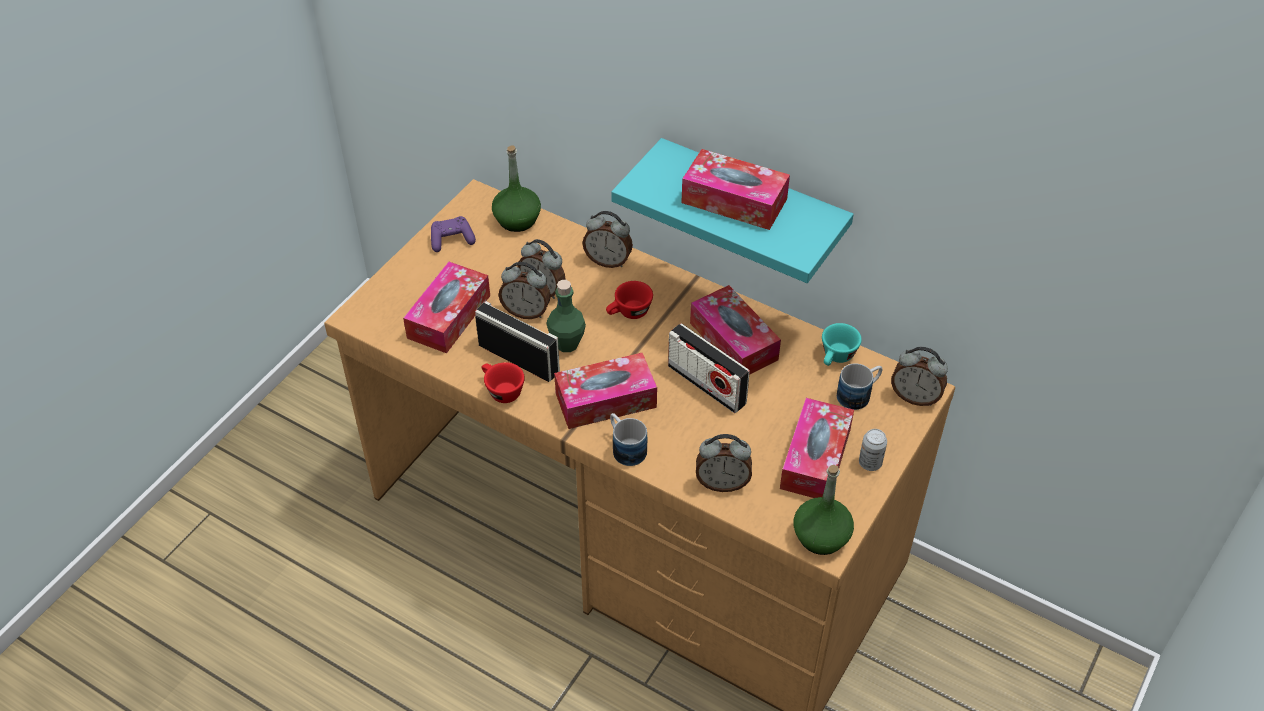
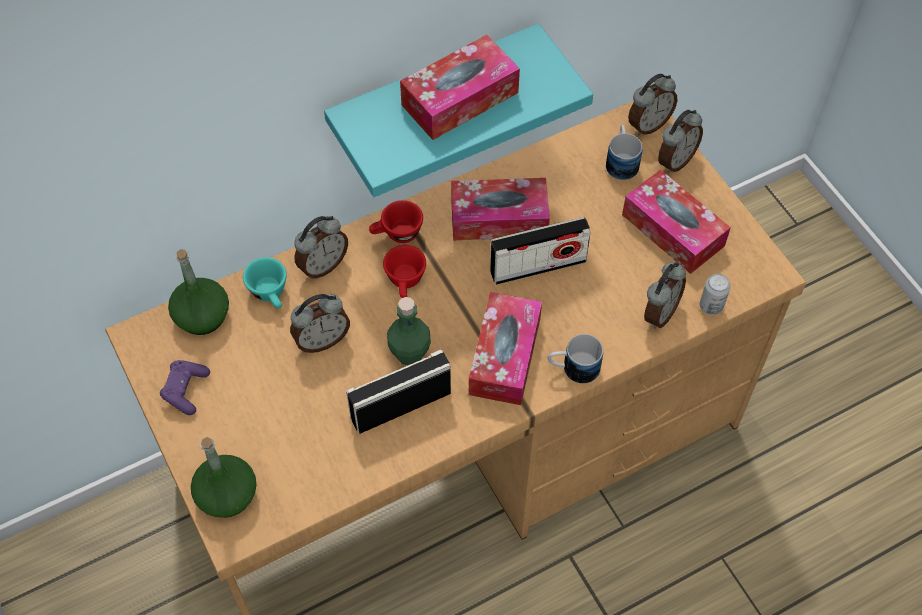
camera: 60 degrees left, 10 degrees up
tissue box [403,262,490,353] -> none
red cup [482,362,525,403] -> red cup moved to [369,200,423,243]
alarm clock [499,262,551,319] -> alarm clock moved to [658,110,703,173]
green bottle [794,465,854,555] -> green bottle moved to [191,437,256,518]
turquoise cup [822,323,862,366] -> turquoise cup moved to [243,257,287,308]
can [859,429,887,471] -> can moved to [700,274,730,315]

